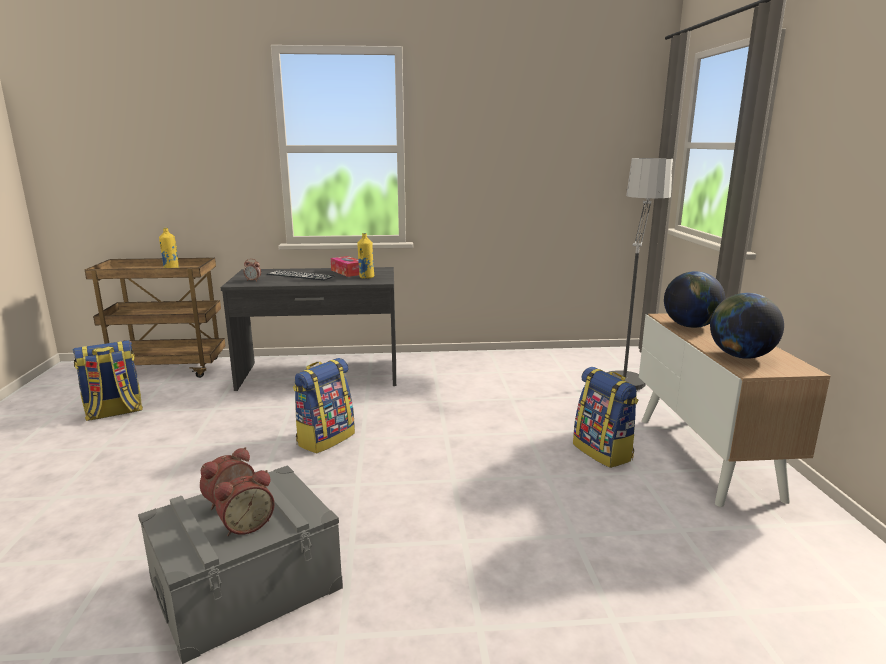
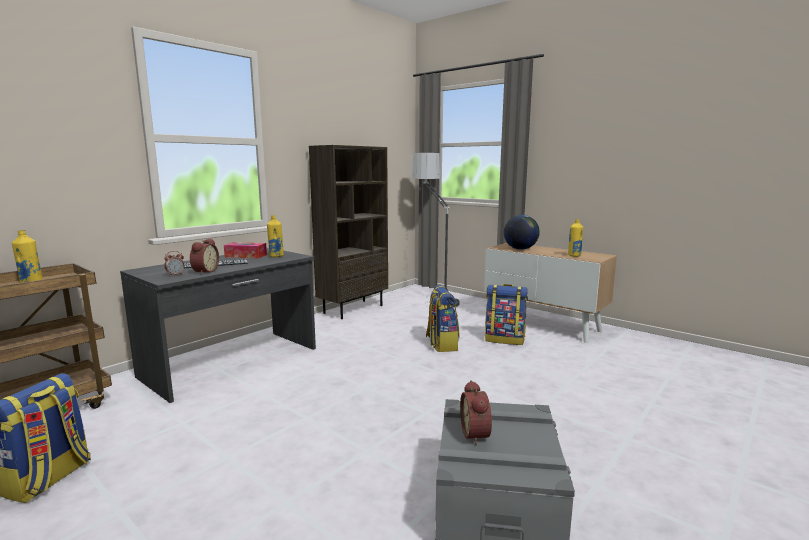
camera: 45 degrees left, 5 degrees down
alarm clock [215,470,274,536] -> alarm clock moved to [190,238,219,275]
backpack [293,358,355,453] -> backpack moved to [426,285,459,352]
globe [710,293,784,359] -> yellow bottle [568,219,583,257]
none -> brown bookcase [309,145,388,319]

